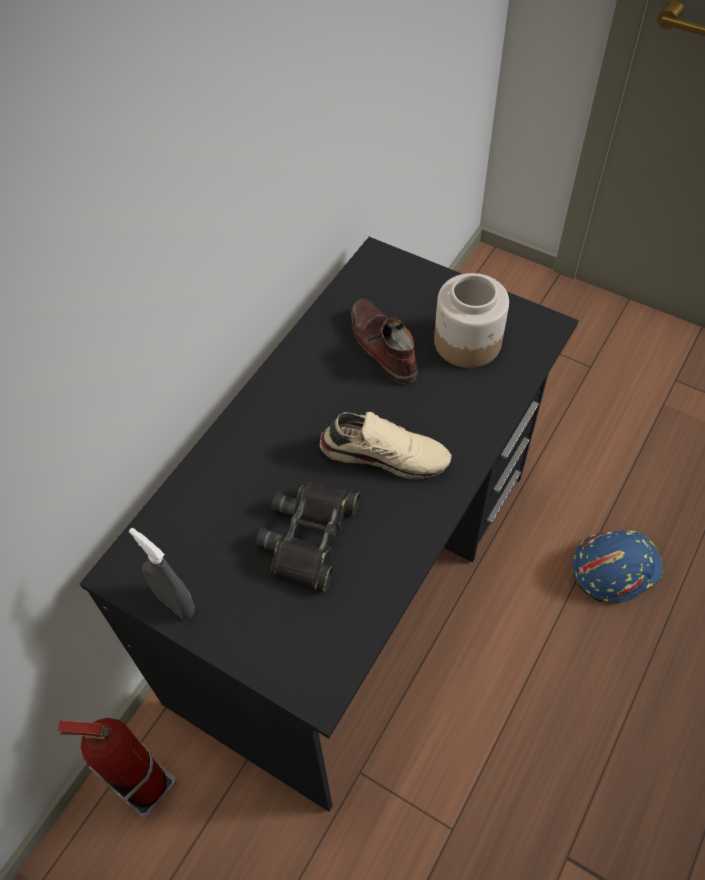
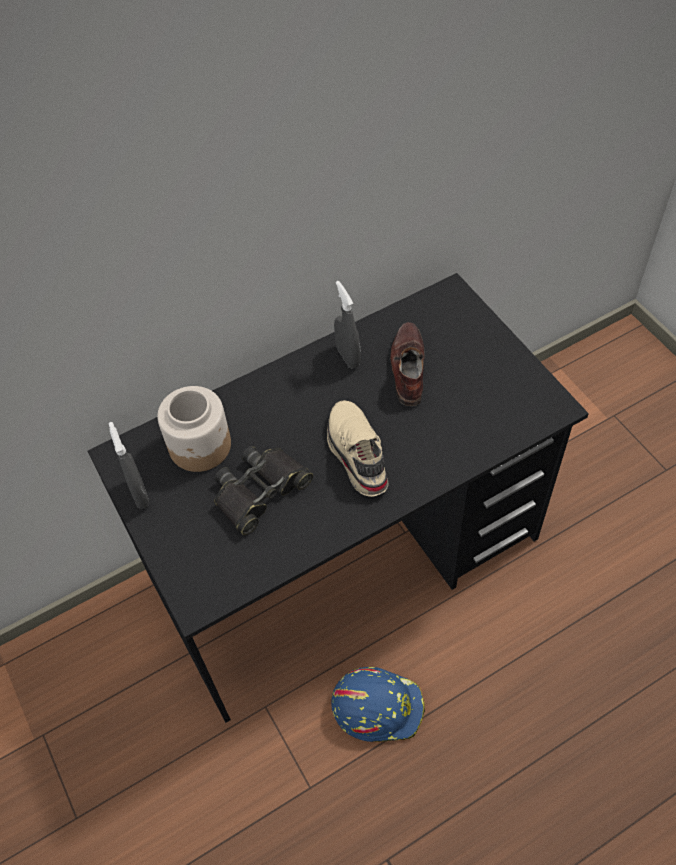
camera: 30 degrees right, 0 degrees up
fire extinguisher [57,718,176,818] -> none
beige shoe [320,412,452,479] -> beige shoe turned 150 degrees counterclockwise [327,400,388,497]
jar [434,273,509,368] -> jar moved to [157,386,231,472]
blue hard hat [573,530,663,603] -> blue hard hat moved to [331,667,425,742]
none -> grey spray bottle [334,281,360,369]

